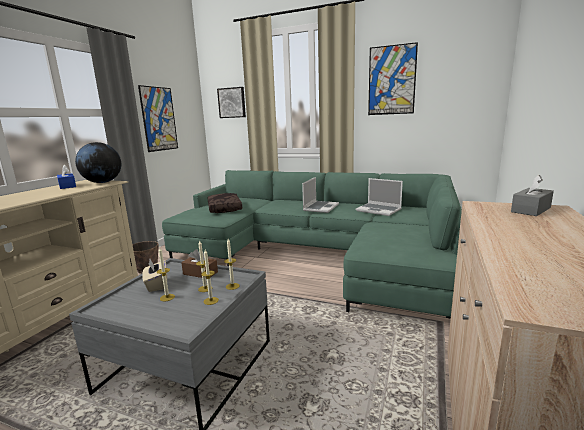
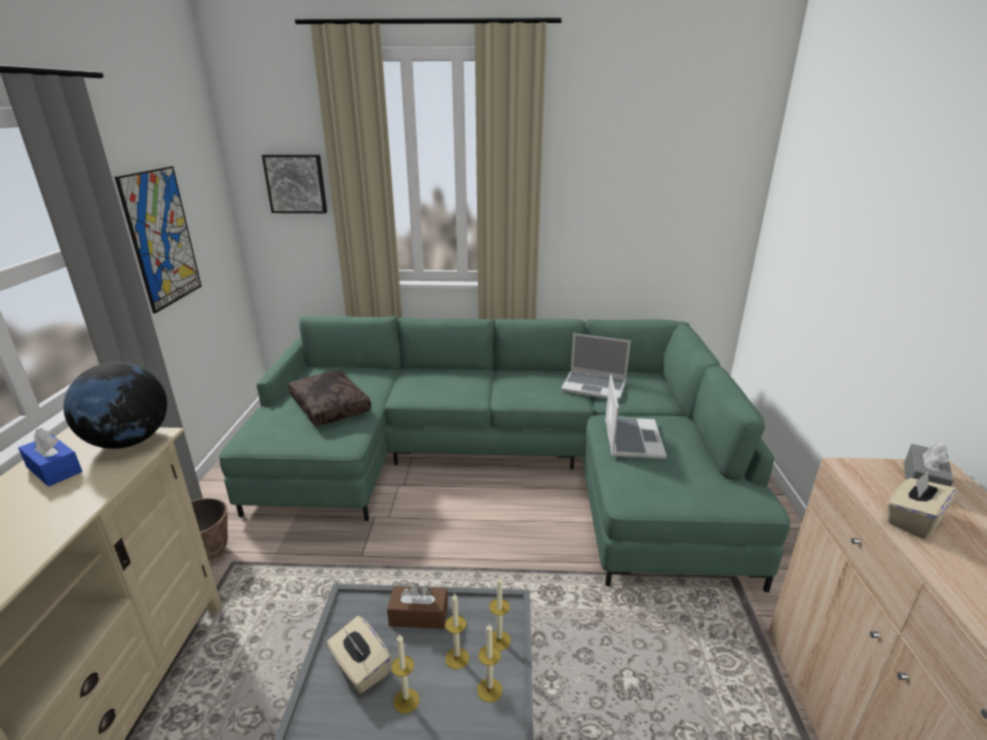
camera: 20 degrees left, 10 degrees up
laptop [302,177,339,213] -> laptop moved to [605,375,667,459]
picture [368,42,418,115] -> none
none -> beige tissue box [888,471,958,539]

